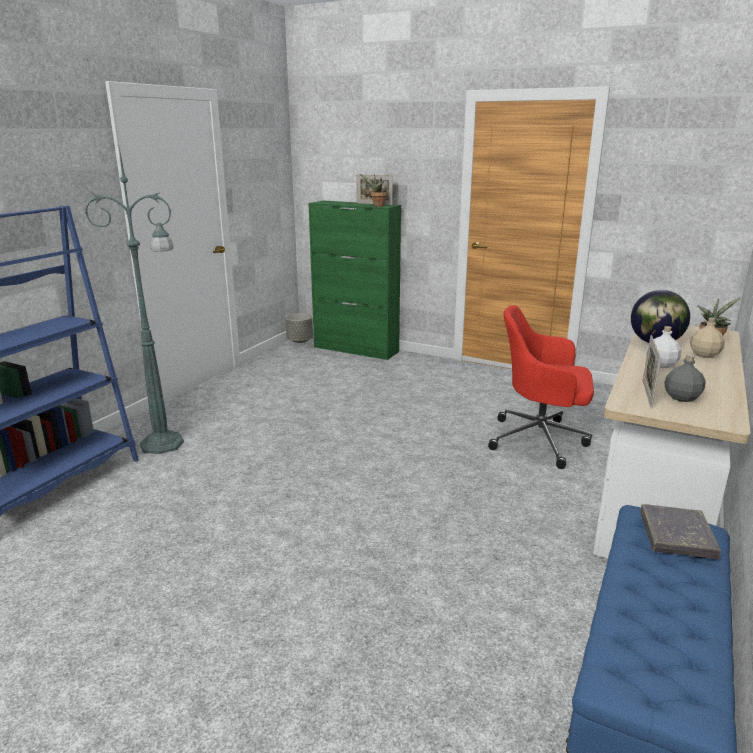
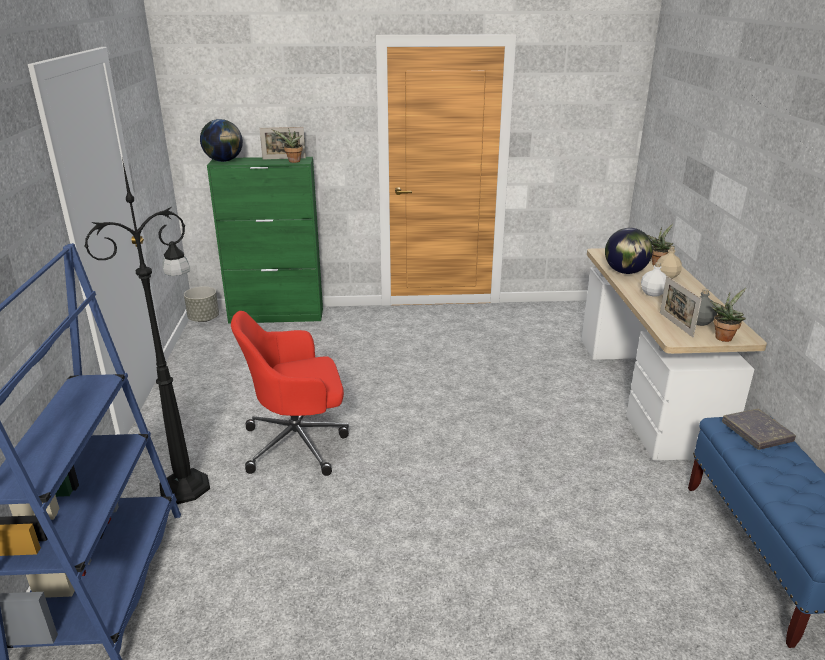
camera: 30 degrees left, 5 degrees up
green floor lamp [85,147,184,454] -> black floor lamp [84,159,210,504]
red office chair [488,305,594,469] -> red office chair moved to [231,311,349,476]
none -> globe [200,119,243,162]
none -> potted plant [710,288,746,342]

